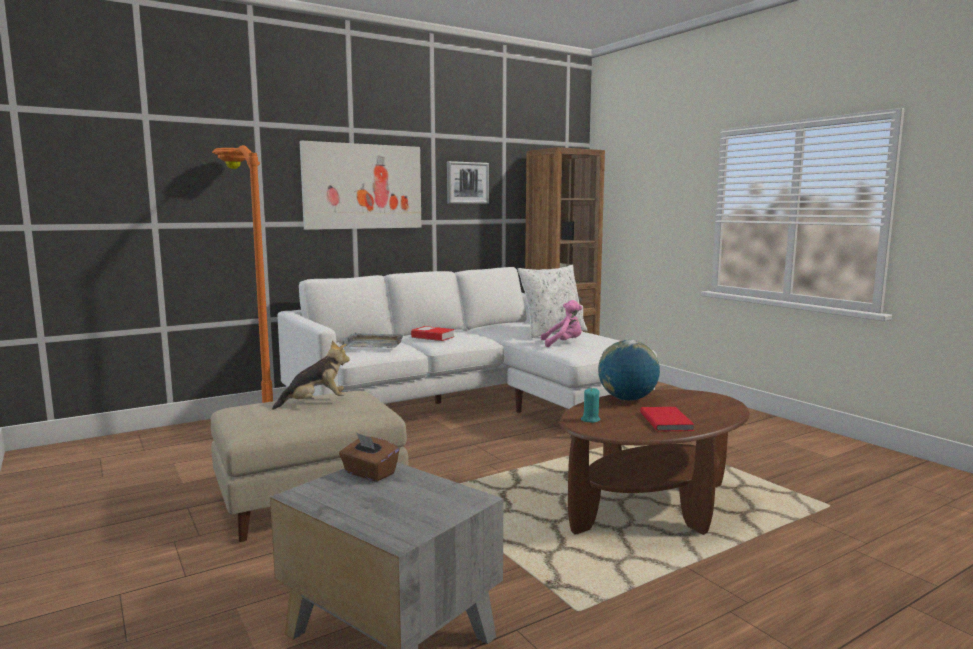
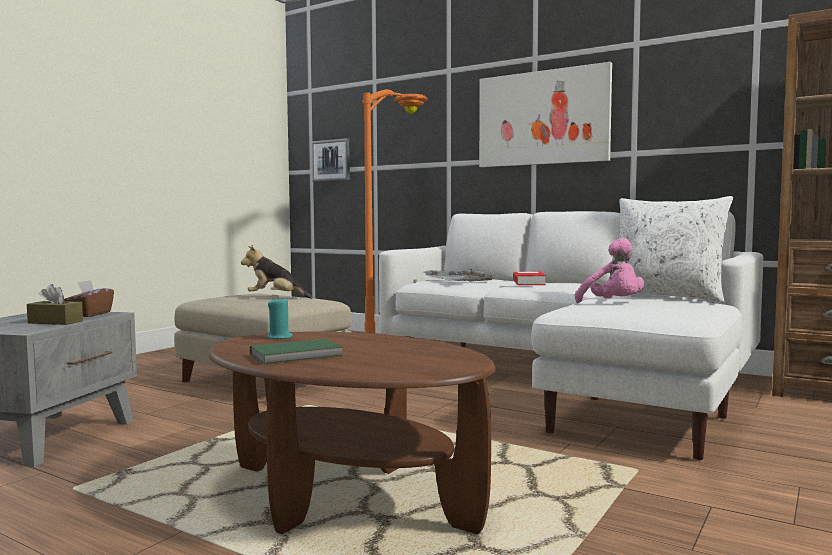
camera: 65 degrees right, 5 degrees down
plush toy [272,341,350,410] -> plush toy turned 150 degrees clockwise [241,245,312,299]
picture [447,161,489,204] -> picture moved to [311,138,350,182]
globe [598,340,660,400] -> none
red book [640,407,695,432] -> green book [250,339,344,365]
none -> brown tissue box [27,284,83,325]

